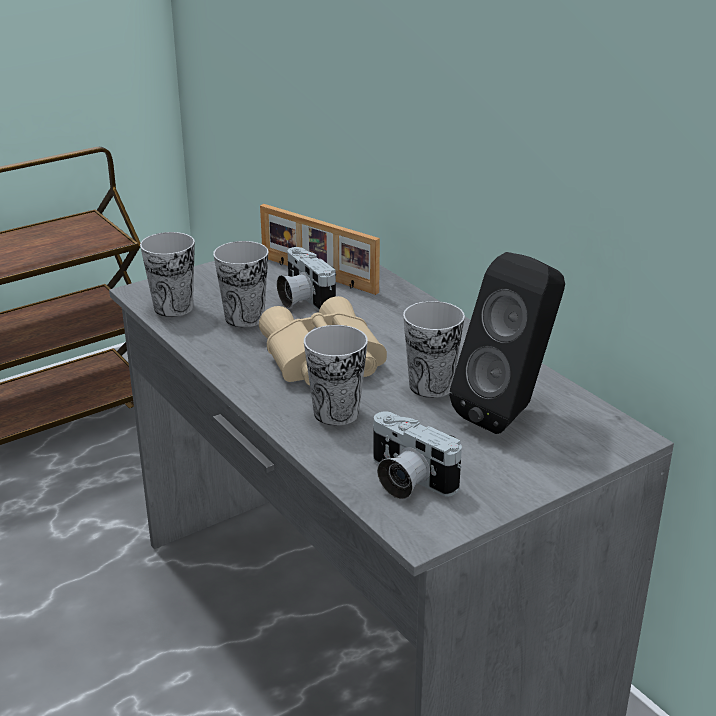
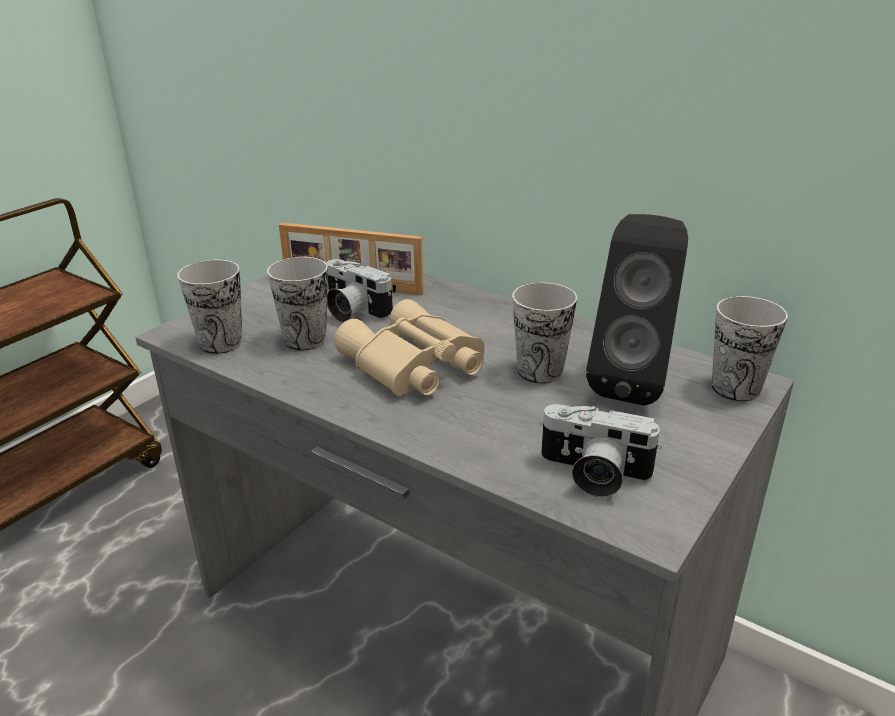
camera: 20 degrees left, 0 degrees up
cup [304,325,368,426] -> cup moved to [712,296,788,401]

